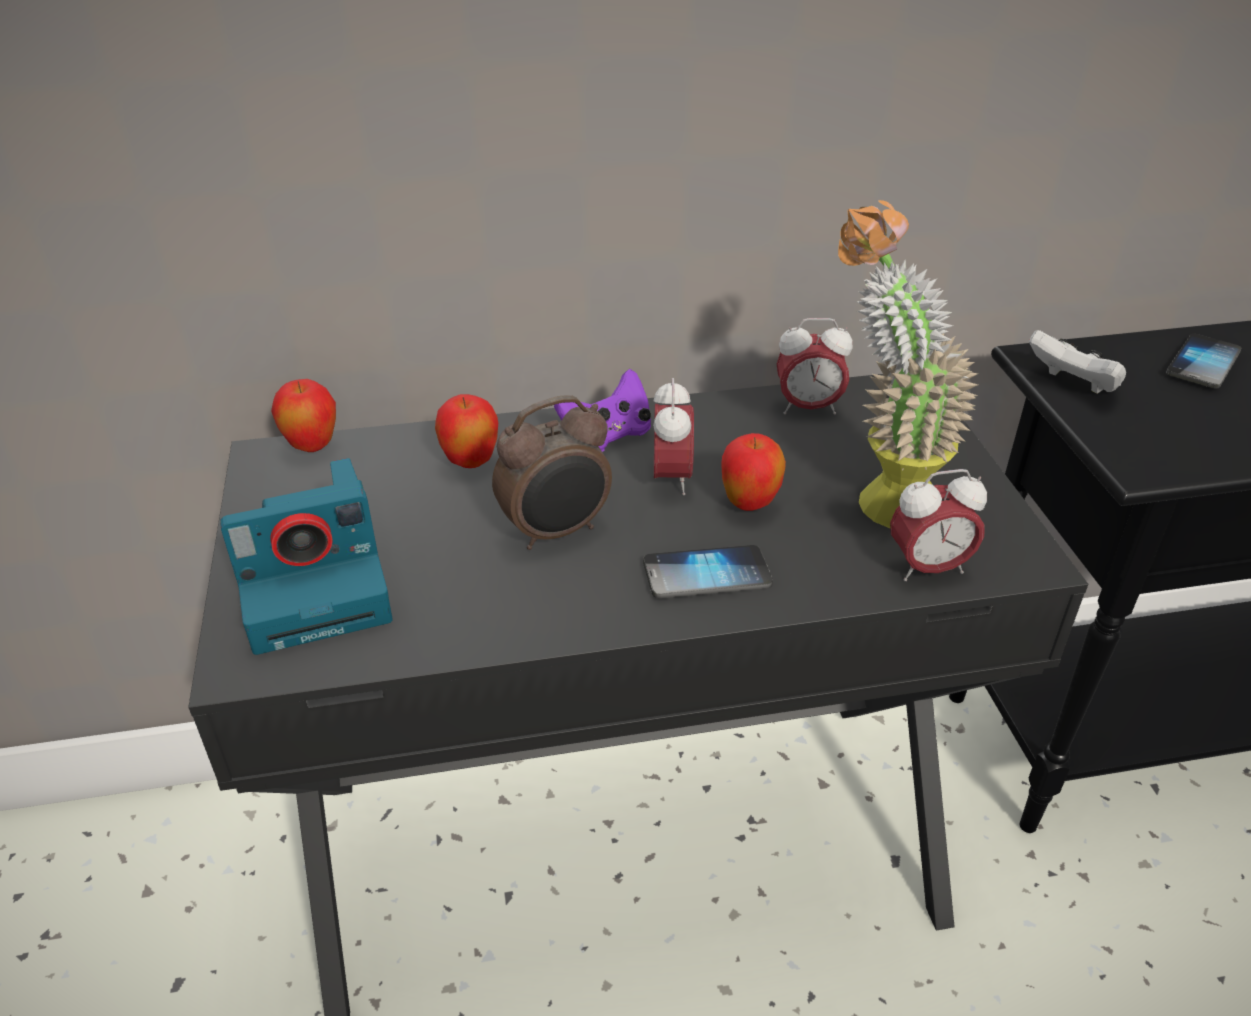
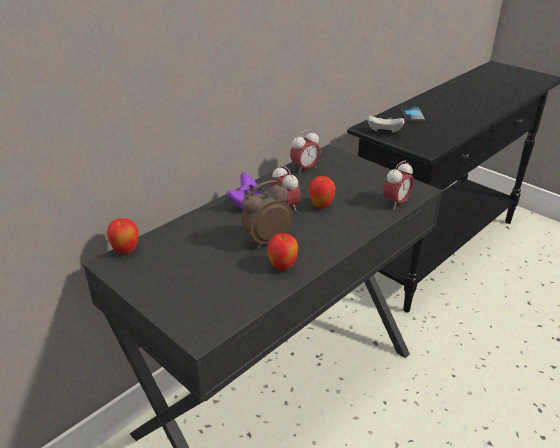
camera: 35 degrees left, 5 degrees down
camera [220,458,393,655] -> none
apple [435,394,498,468] -> apple moved to [267,233,298,270]
alarm clock [492,395,612,550] -> alarm clock turned 150 degrees counterclockwise [241,180,292,248]
phone [643,545,773,598] -> none
potted plant [838,200,978,528] -> none

